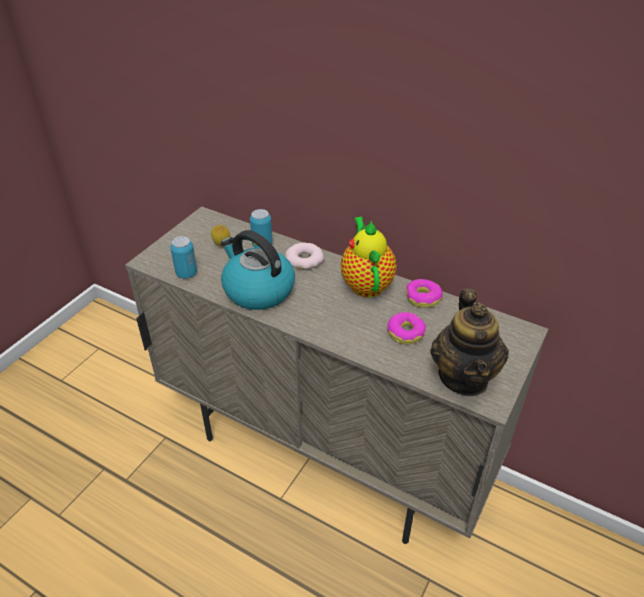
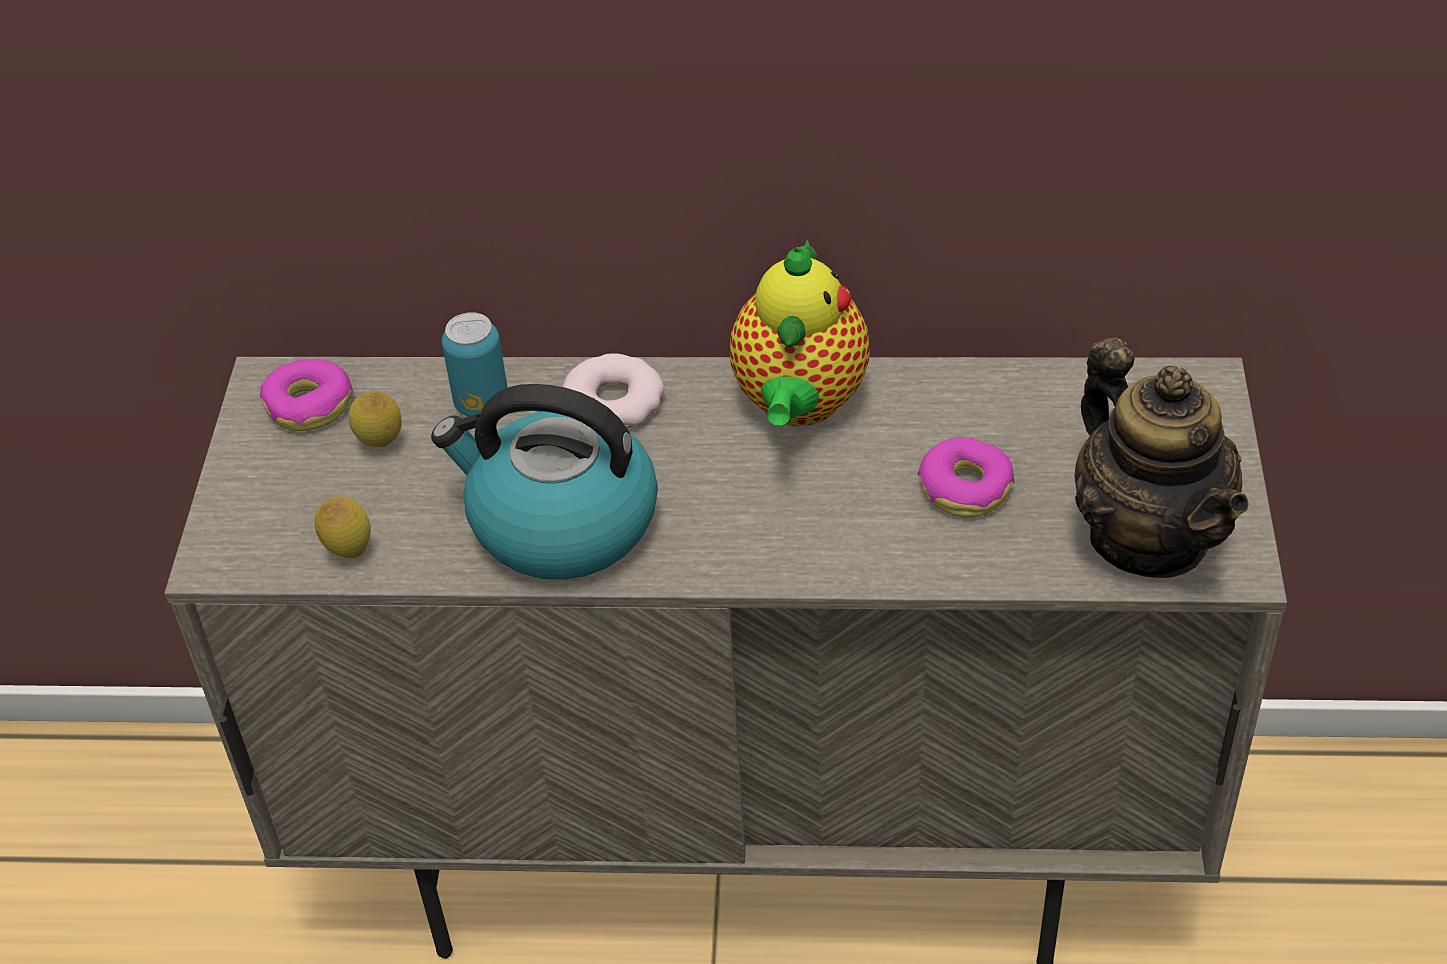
camera: 25 degrees left, 5 degrees up
can [170,236,197,279] -> lemon [315,496,371,558]
teapot [341,217,397,297] -> teapot turned 135 degrees counterclockwise [730,240,870,426]
donut [406,279,443,308] -> donut moved to [260,359,353,431]

